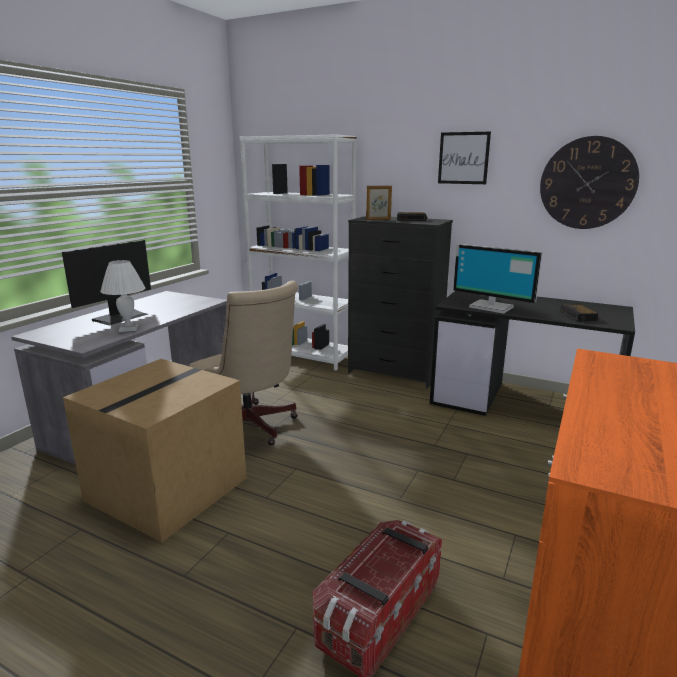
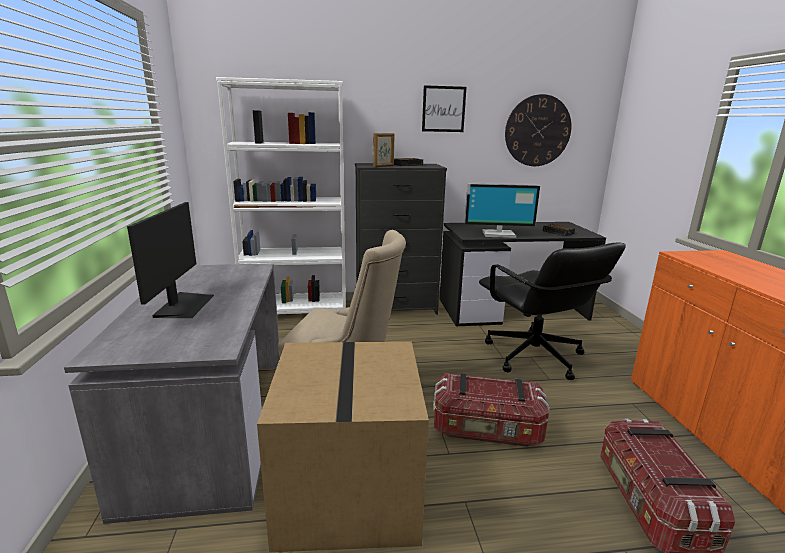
camera: 35 degrees left, 0 degrees up
white table lamp [100,260,145,332] -> none
none -> storage box [433,373,550,447]
none -> black office chair [479,242,626,380]

